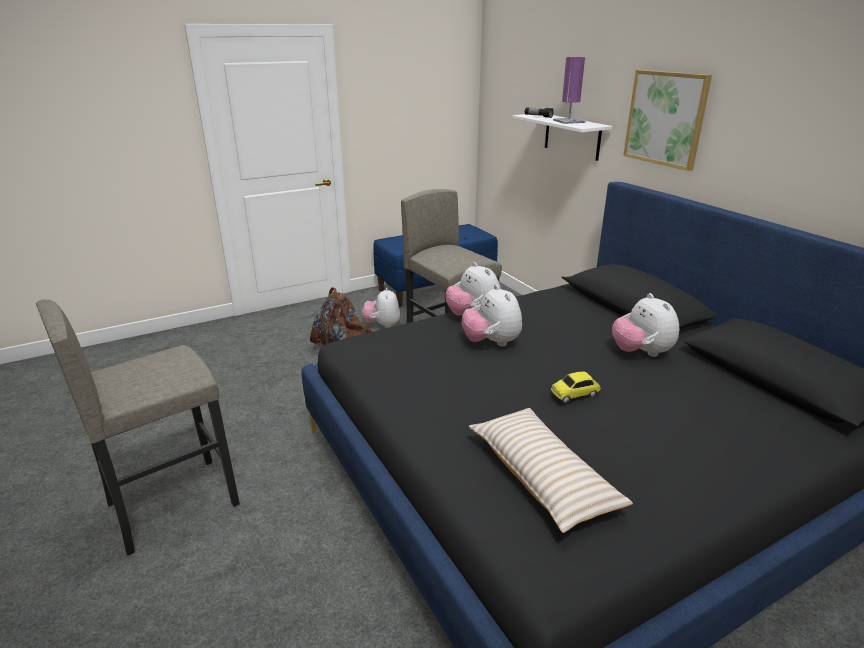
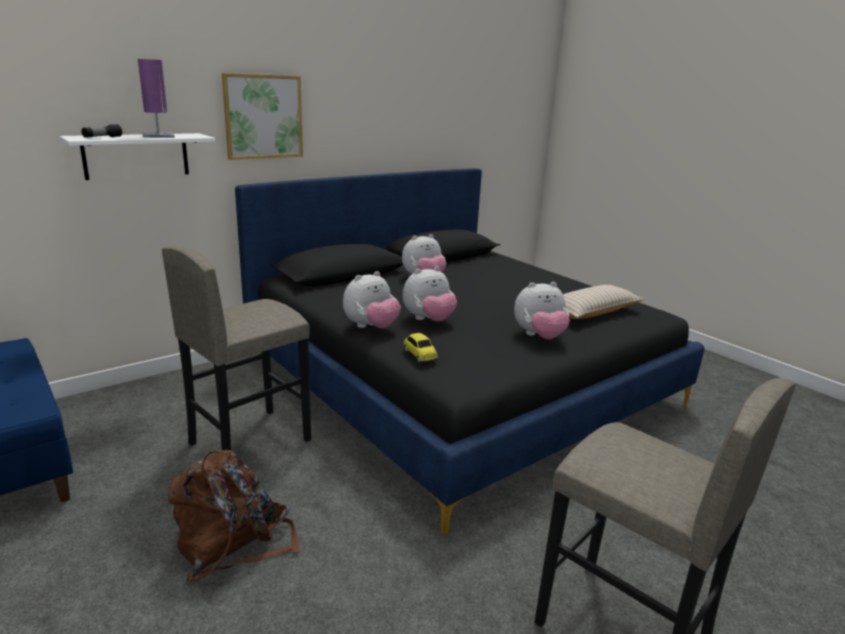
camera: 100 degrees left, 5 degrees down
plush toy [362,288,400,328] -> plush toy moved to [514,282,570,339]
toy car [551,372,601,403] -> toy car moved to [404,333,438,363]

